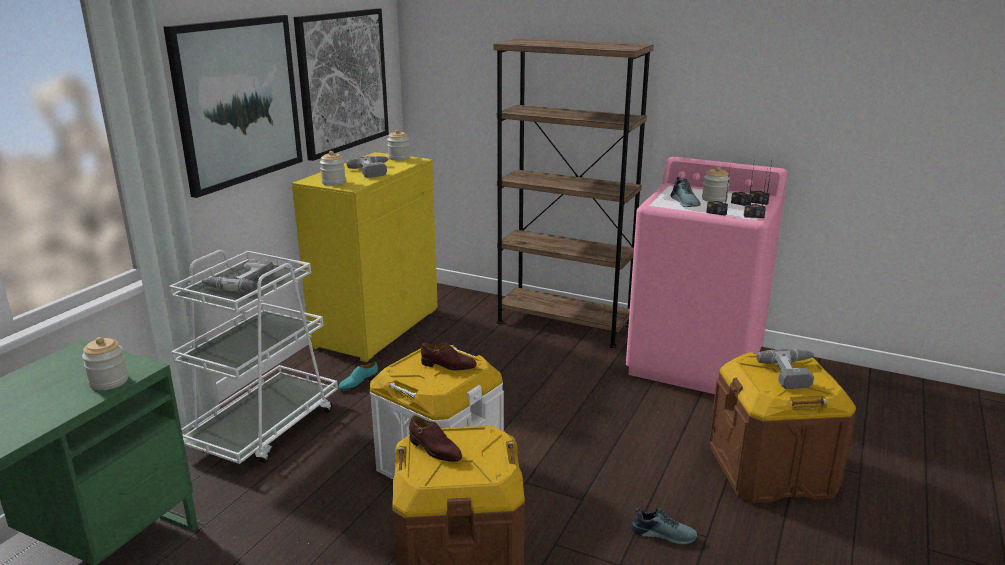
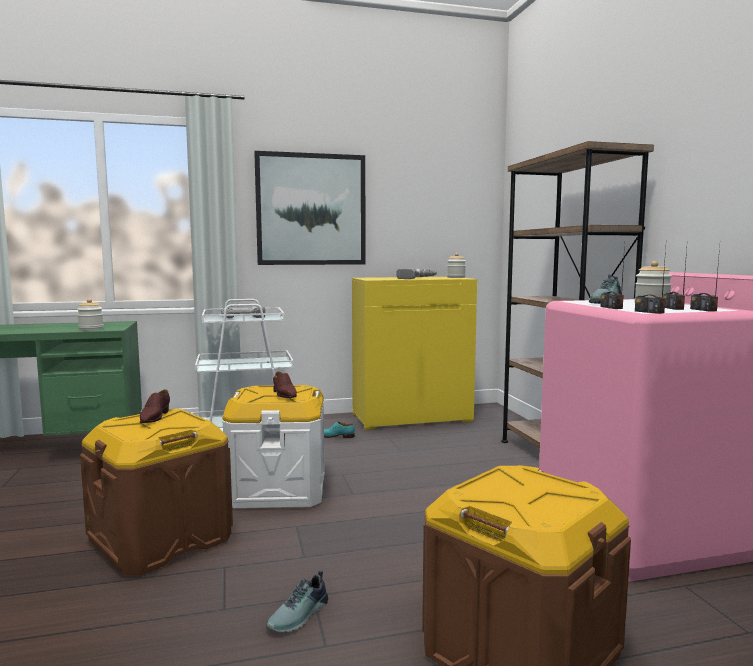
camera: 50 degrees right, 15 degrees down
picture [294,8,389,161] -> none
jar [320,151,346,186] -> none
shoe [631,508,697,544] -> shoe turned 60 degrees clockwise [266,570,328,633]
power drill [756,349,815,389] -> none

